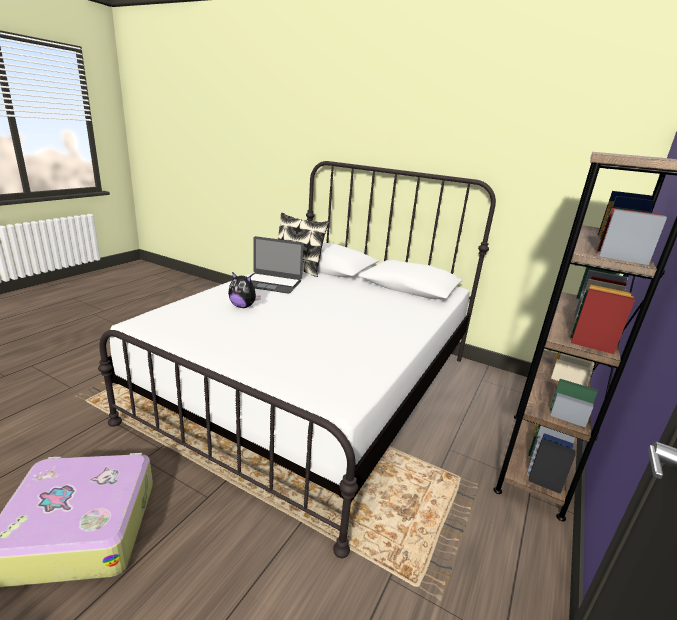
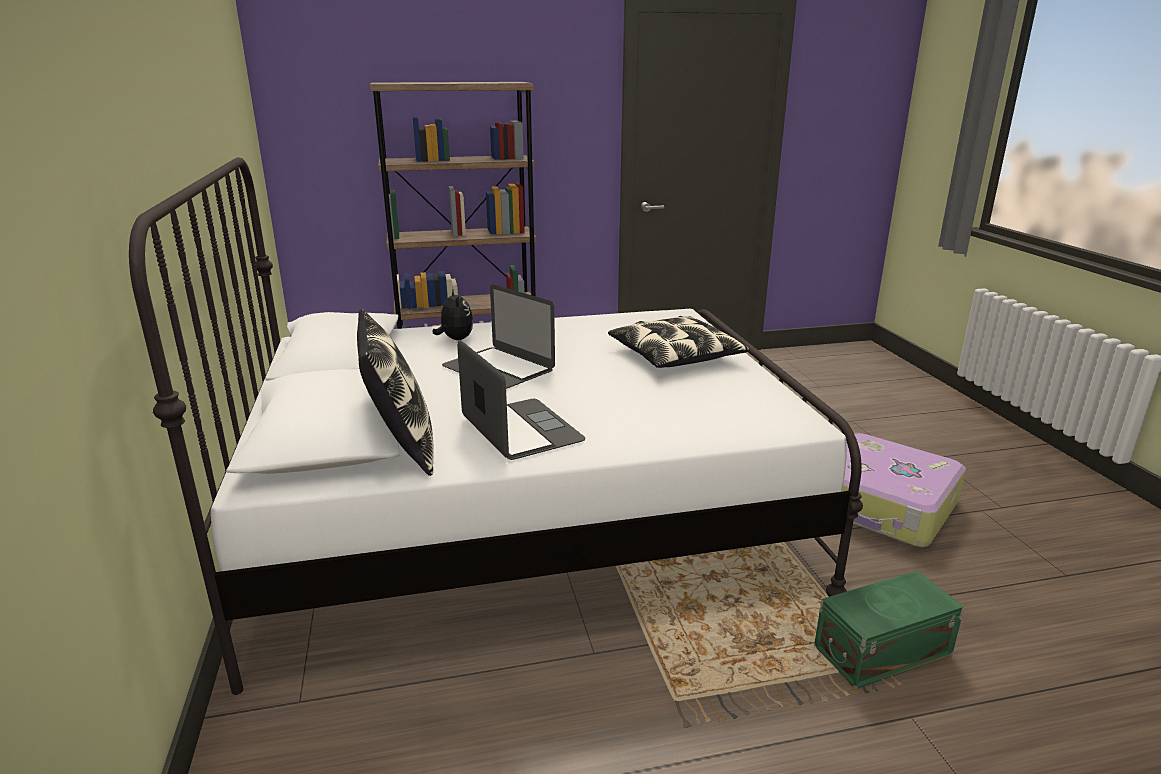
camera: 130 degrees left, 0 degrees up
plush toy [228,272,261,308] -> plush toy moved to [433,288,473,340]
none -> laptop [442,284,555,389]
none -> pillow [608,316,750,368]
none -> green storage box [814,571,964,690]

